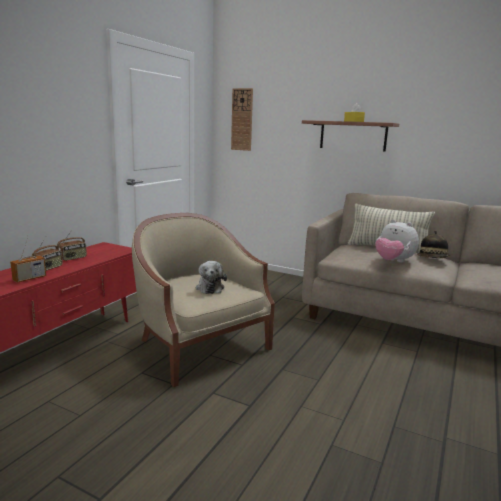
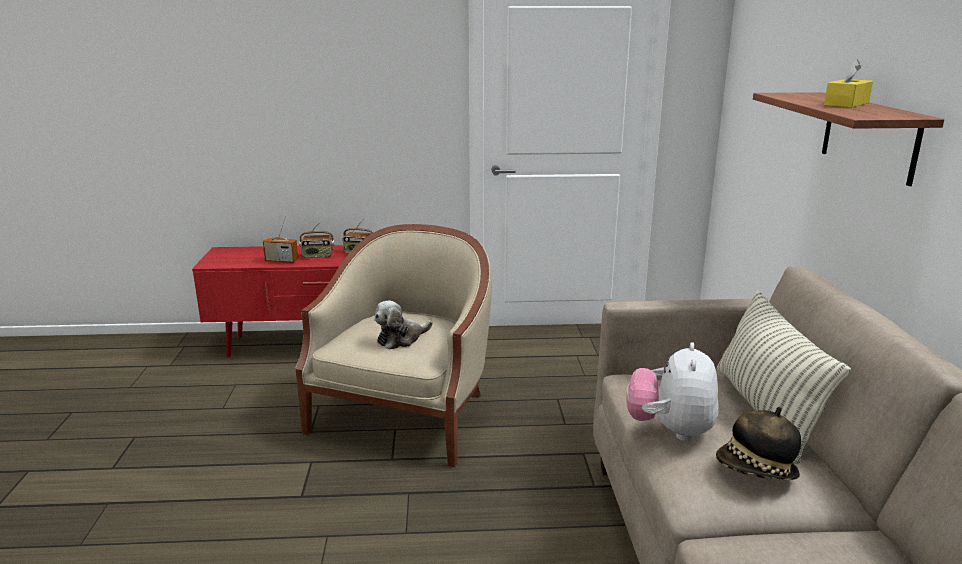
camera: 60 degrees right, 5 degrees up
wall clock [231,88,253,151] -> none

